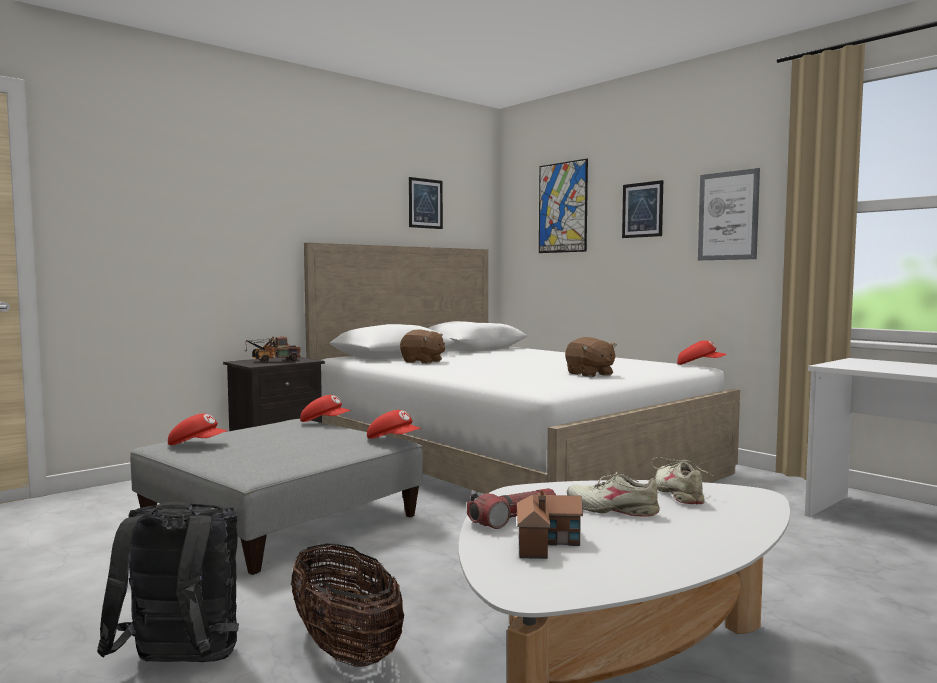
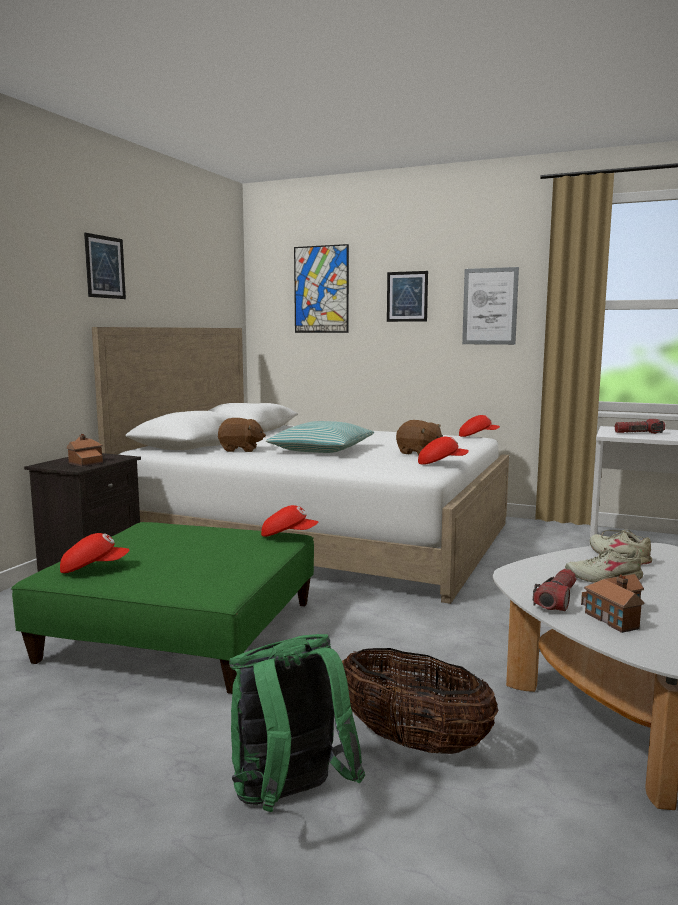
camera: 25 degrees left, 5 degrees up
black backpack [97,502,239,662] -> green backpack [229,634,365,812]
grey ottoman [130,419,423,575] -> green ottoman [11,522,314,694]
toy truck [245,336,300,363] -> toy house [66,434,103,466]
red cap [300,395,351,422] -> red cap moved to [418,436,469,465]
picture [409,177,443,229] -> picture moved to [84,233,126,299]
none -> pillow [266,421,374,453]
none -> flashlight [615,419,665,434]

